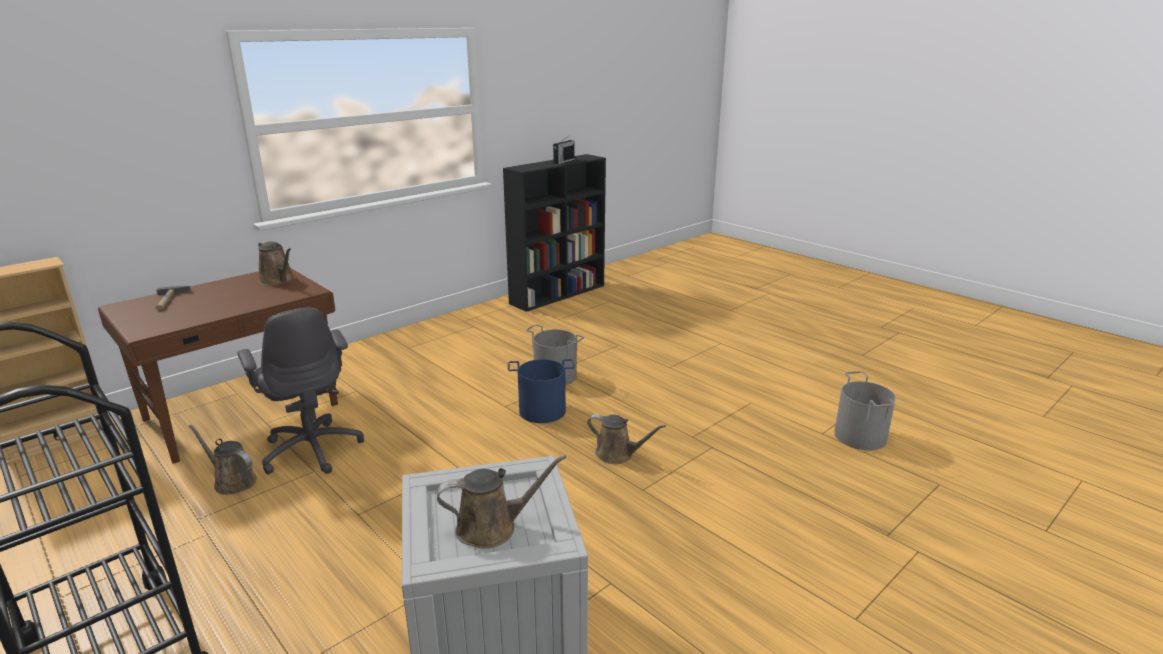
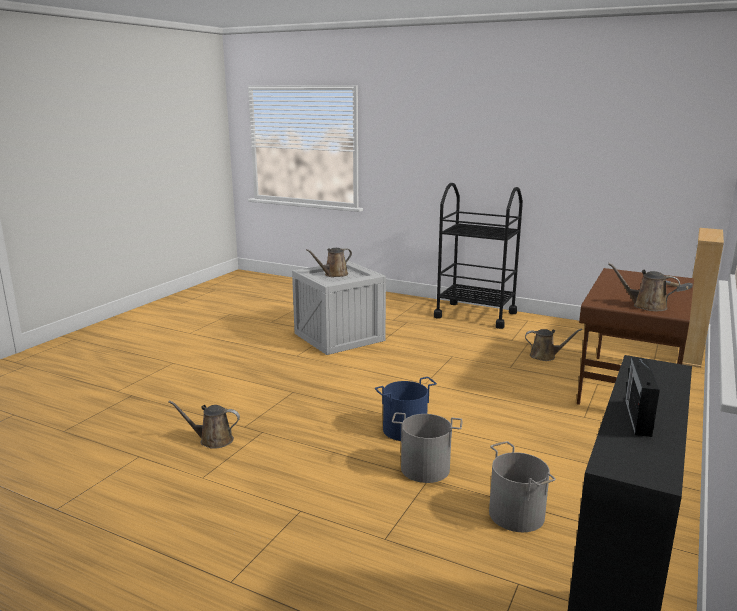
camera: 160 degrees right, 5 degrees down
grey office chair [237,308,364,474] -> none
brown watering can [587,414,666,464] -> brown watering can moved to [168,400,240,449]
grey bucket [834,371,896,450] -> grey bucket moved to [489,441,556,532]

